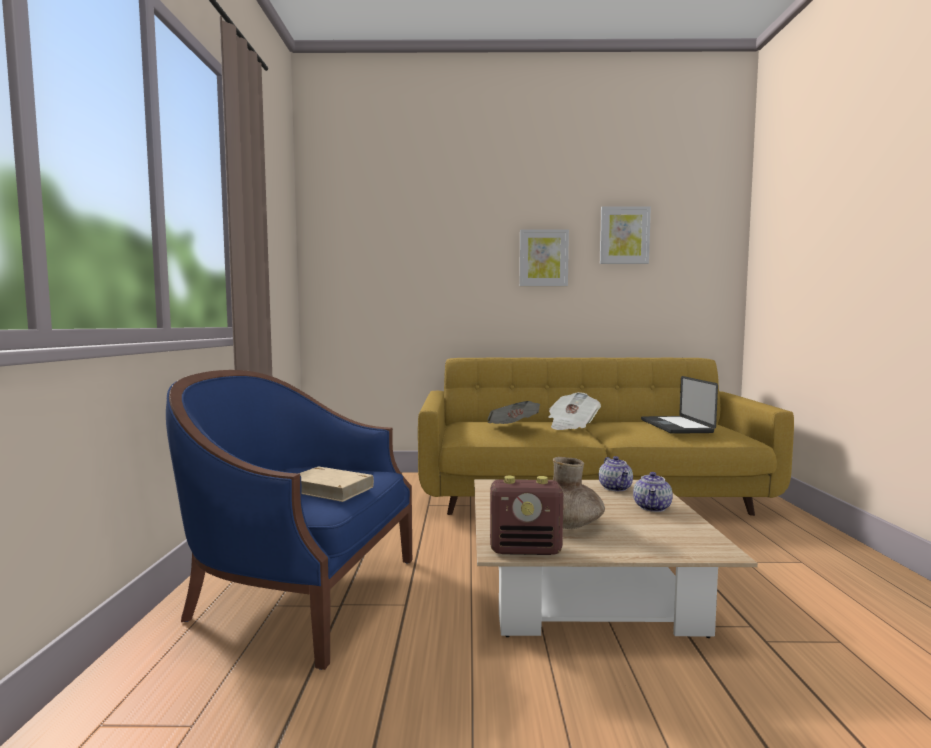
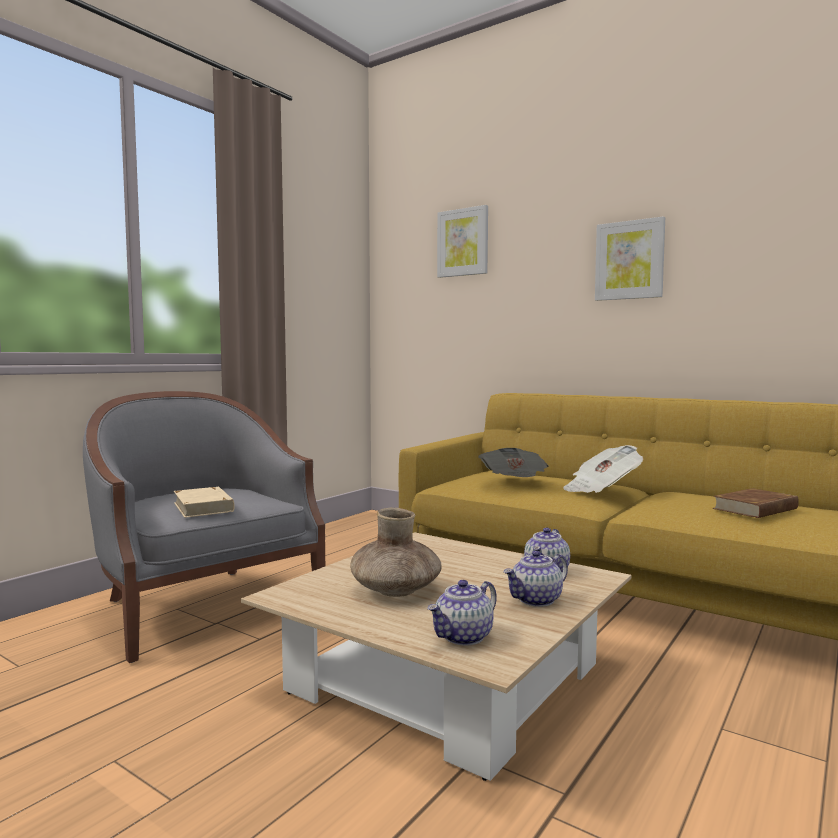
camera: 35 degrees right, 0 degrees up
blue armchair [166,370,412,670] -> grey armchair [83,391,325,663]
radio [490,476,563,555] -> none
picture [600,206,651,264] -> picture moved to [437,205,488,278]
laptop [641,376,718,434] -> brown book [713,488,799,518]
none -> teapot [427,580,497,646]

